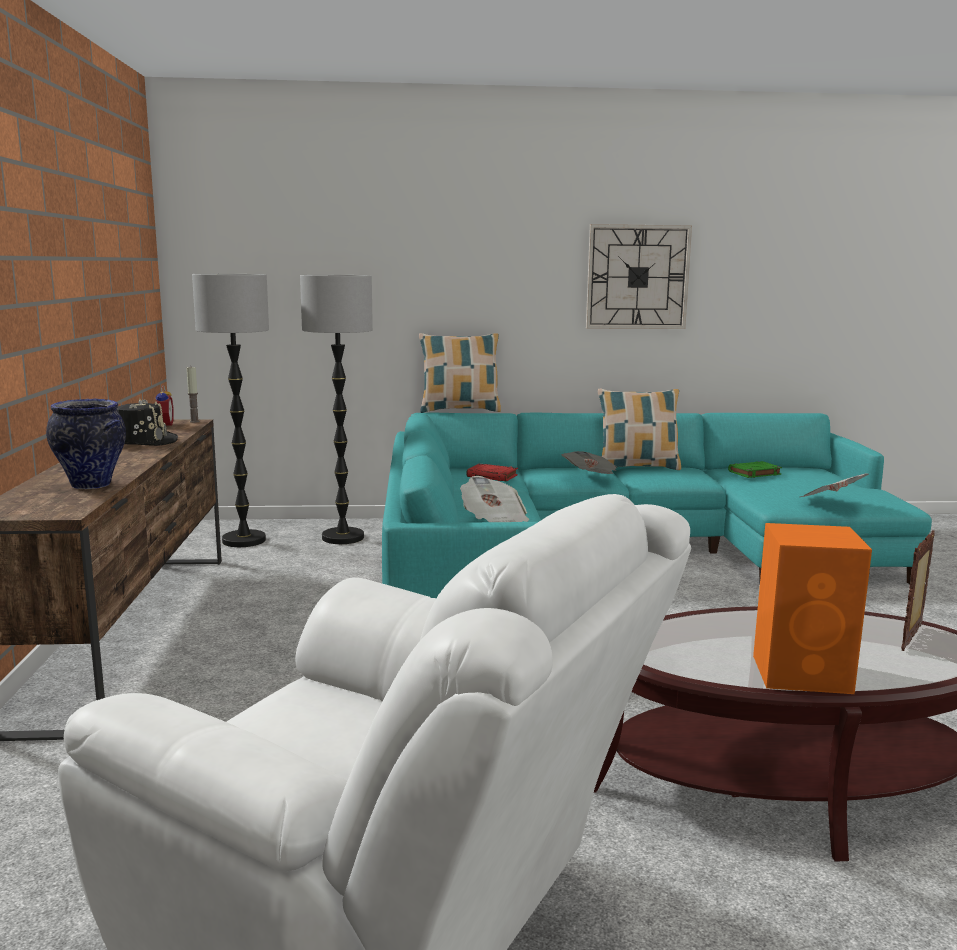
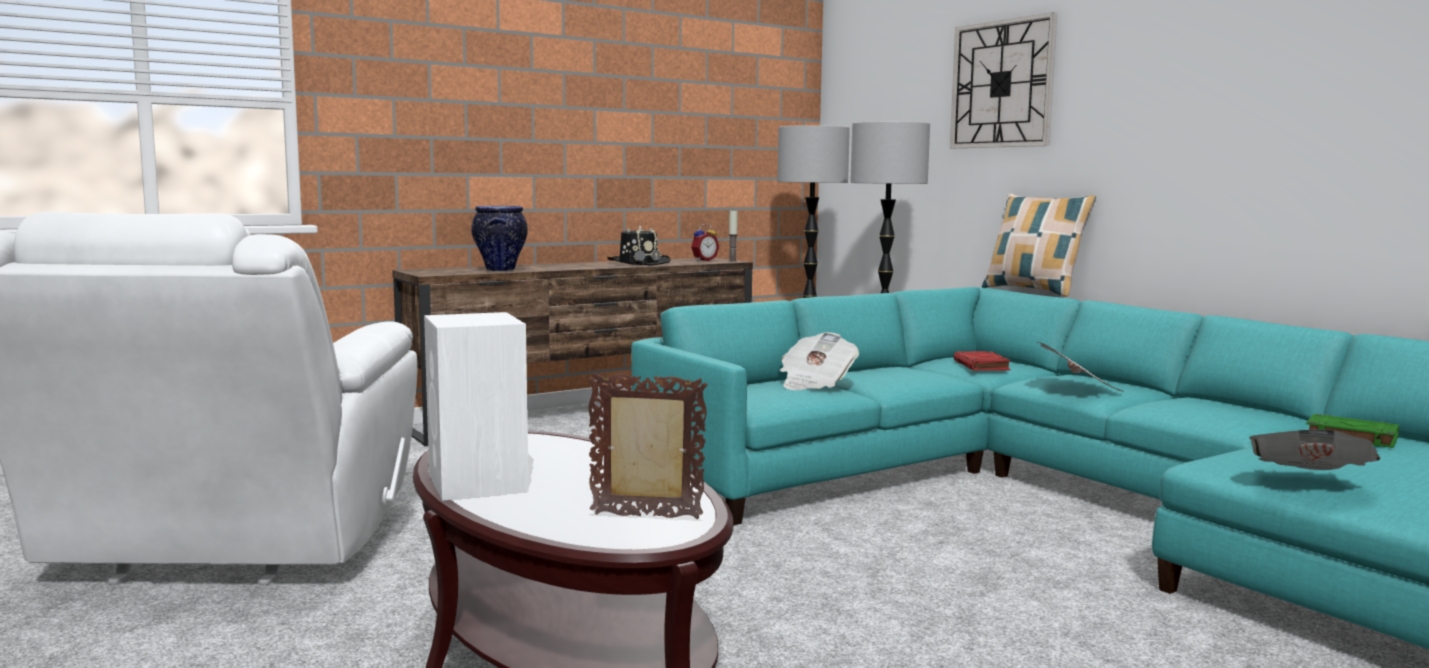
camera: 60 degrees right, 5 degrees down
wall clock [586,224,692,329] -> wall clock moved to [950,12,1057,148]
pillow [598,389,681,470] -> none
orange speaker [753,523,872,694] -> white speaker [424,312,529,501]

